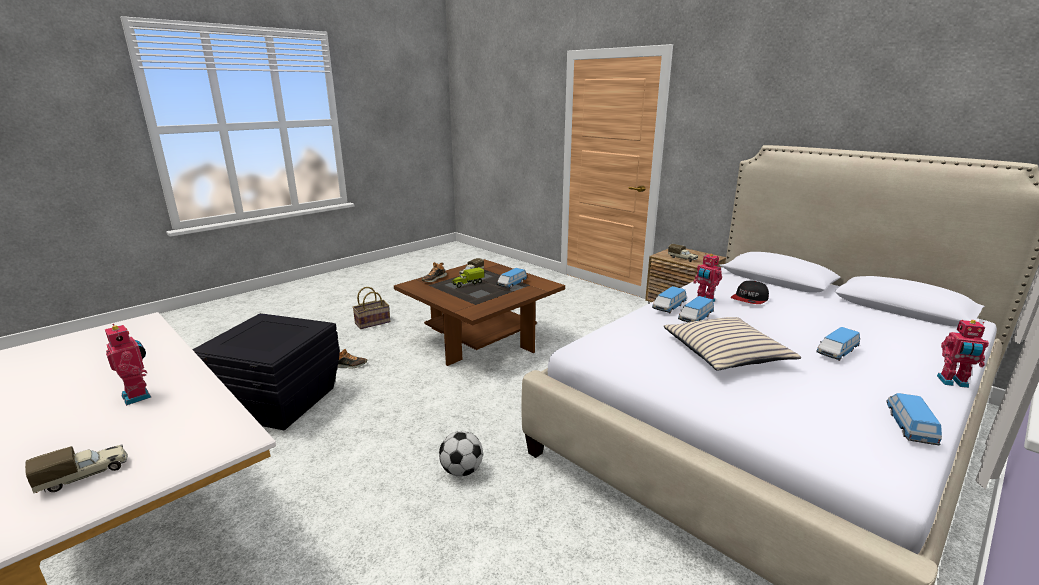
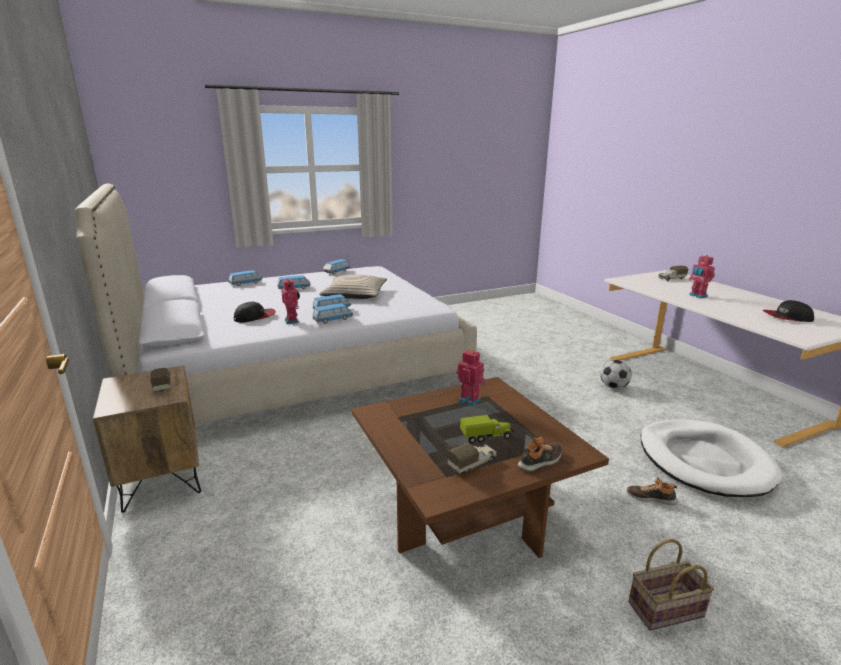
camera: 160 degrees left, 0 degrees up
black storage box [192,313,340,430] -> white dog bed [641,420,782,497]
football [439,431,483,477] -> football moved to [600,360,631,389]
toy car [497,268,527,289] -> toy car moved to [229,270,262,286]
toy robot [937,320,989,388] -> toy robot moved to [456,349,486,407]
none -> cap [763,300,814,322]

